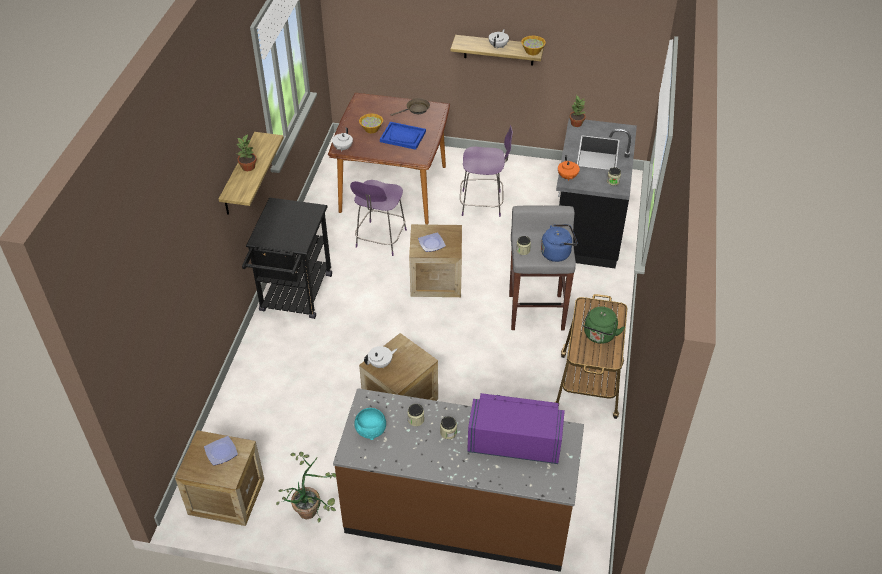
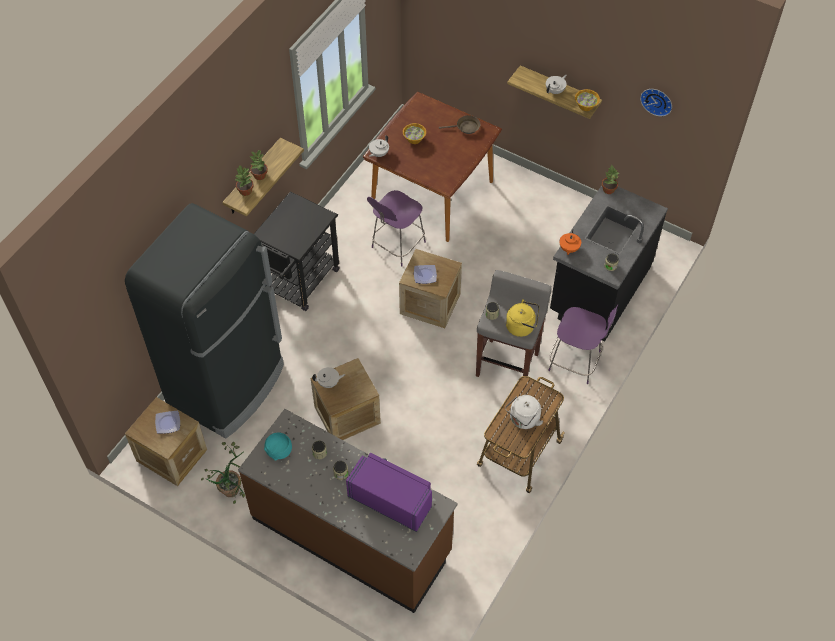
camera: 20 degrees right, 10 degrees up
blue tray [380,122,426,150] -> none
purple chair [460,125,513,217] -> purple chair moved to [548,304,618,384]
blue kettle [541,224,578,262] -> yellow kettle [506,299,539,337]
green kettle [583,307,625,344] -> white kettle [505,395,544,429]
none -> black fridge [125,203,284,438]
none -> potted plant [235,165,253,196]
none -> wall clock [640,89,672,116]

